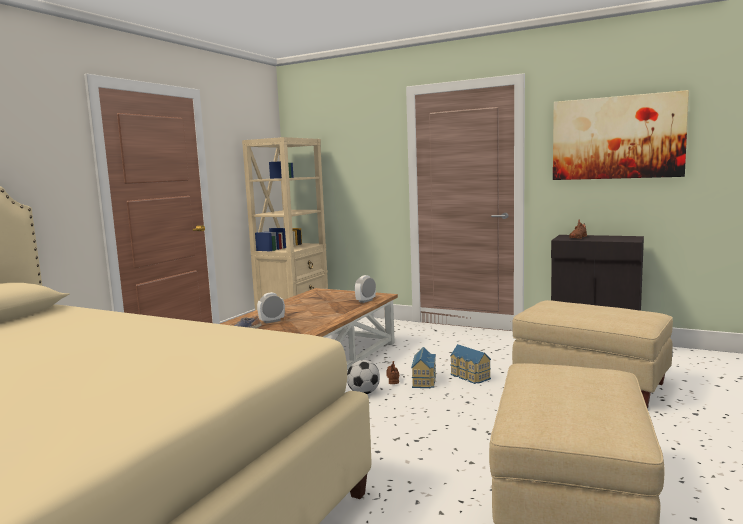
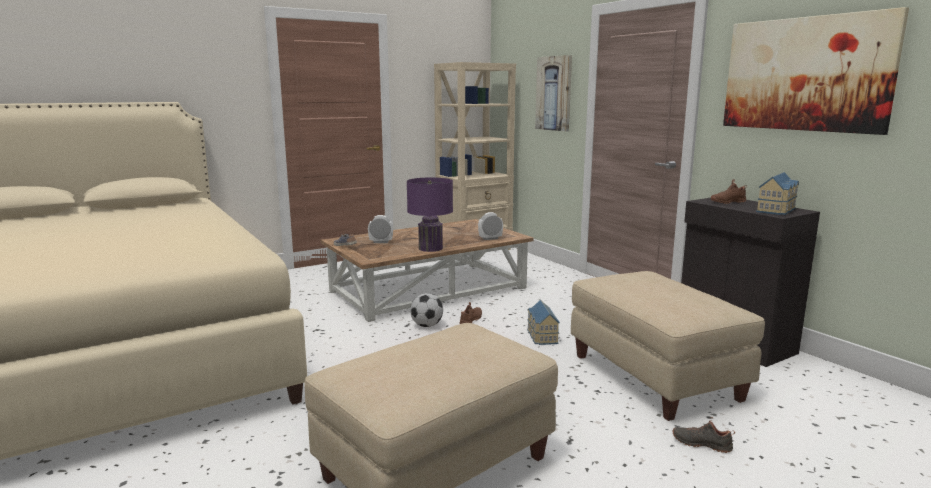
camera: 30 degrees right, 5 degrees up
toy house [411,347,436,388] -> toy house moved to [756,172,799,215]
none -> purple table lamp [407,177,453,252]
none -> picture [535,55,572,132]
none -> black shoe [672,417,735,453]

